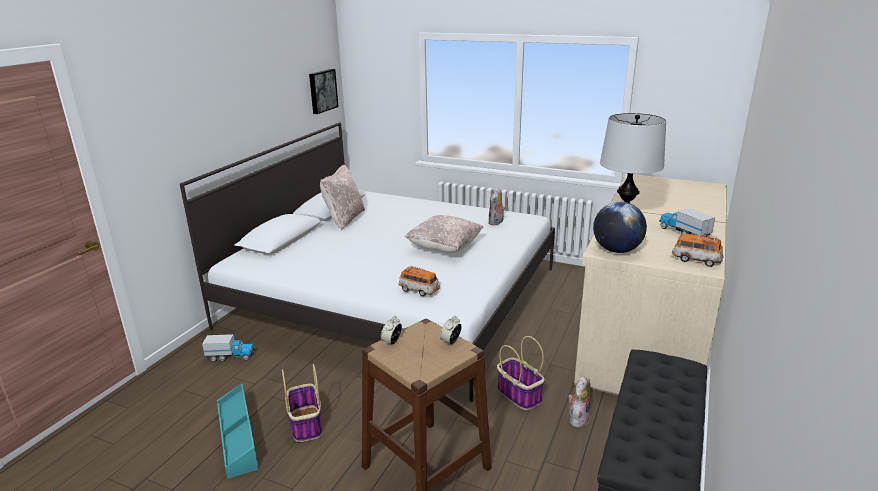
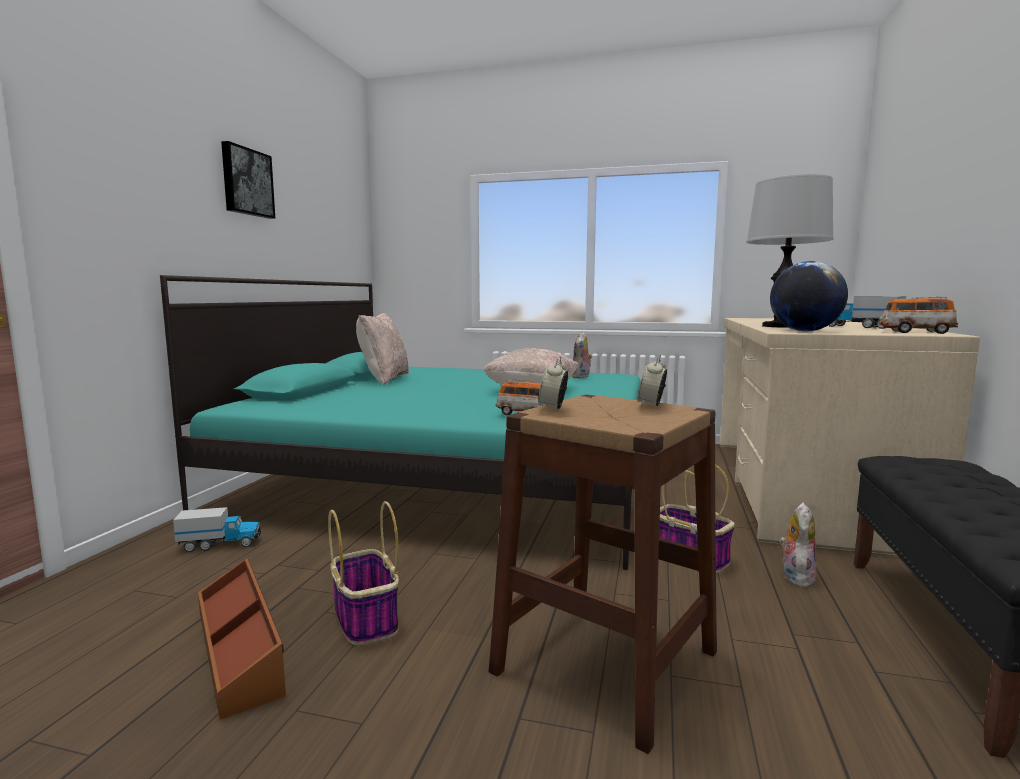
camera: 10 degrees left, 15 degrees down
white bed [180,122,555,402] -> turquoise bed [160,275,641,570]
turquoise storage box [217,383,259,479] -> brown storage box [198,558,286,720]
picture [309,69,338,114] -> picture moved to [221,141,275,219]

